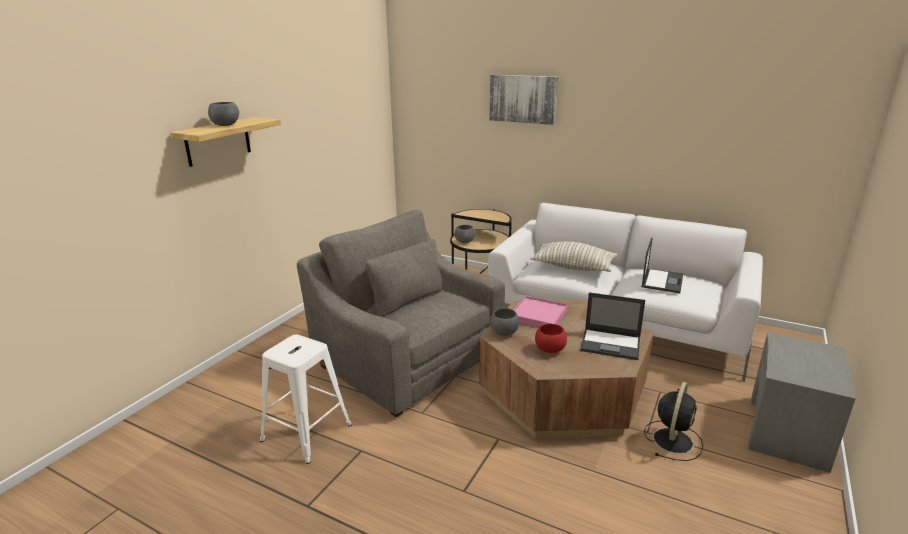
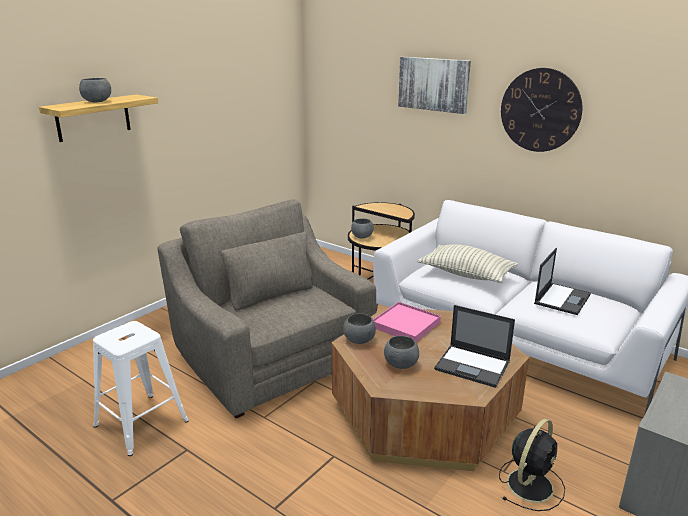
camera: 10 degrees right, 0 degrees up
red bowl [535,324,567,353] -> grey bowl [384,336,419,369]
none -> wall clock [501,68,583,152]

